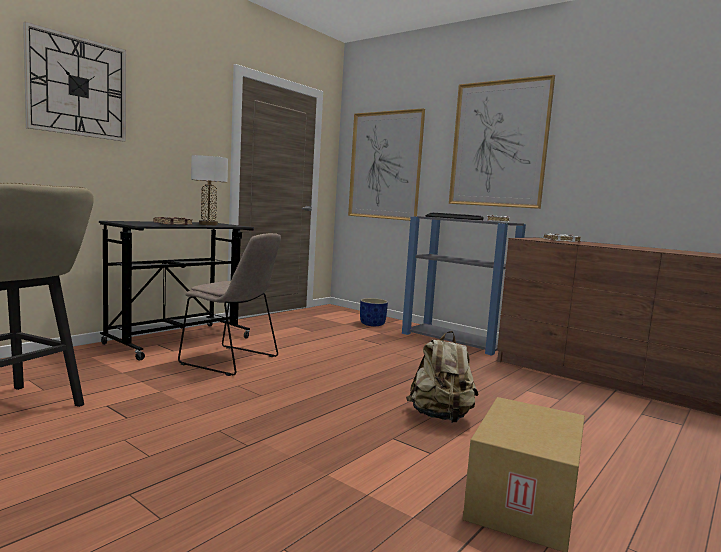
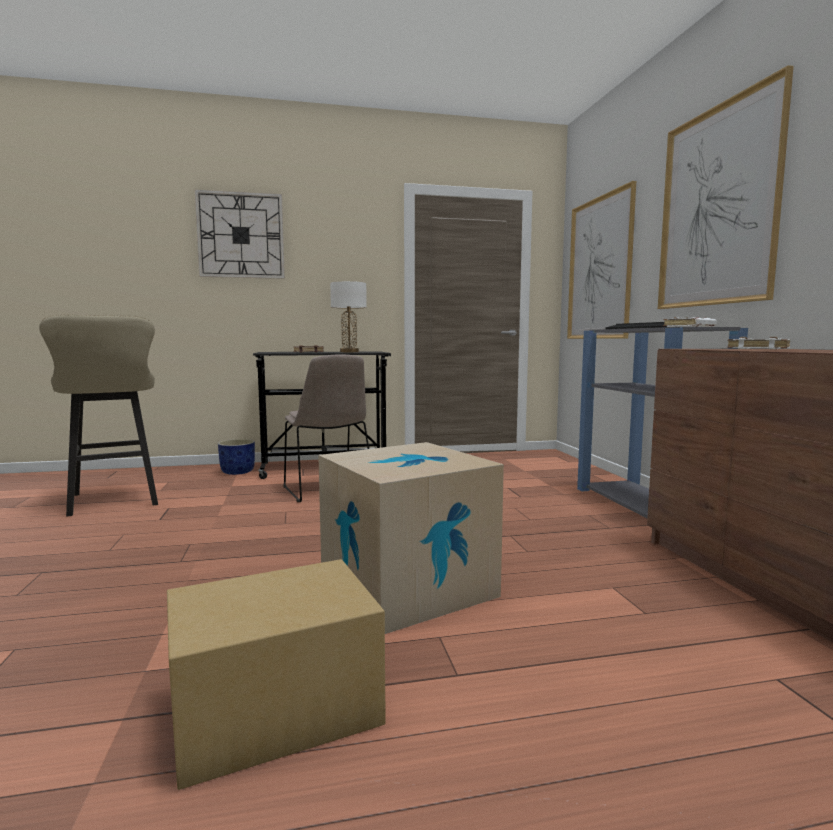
camera: 40 degrees right, 0 degrees up
blue planter [360,298,388,326] -> blue planter moved to [218,439,255,475]
beige backpack [406,331,478,423] -> cardboard box [318,442,504,634]

